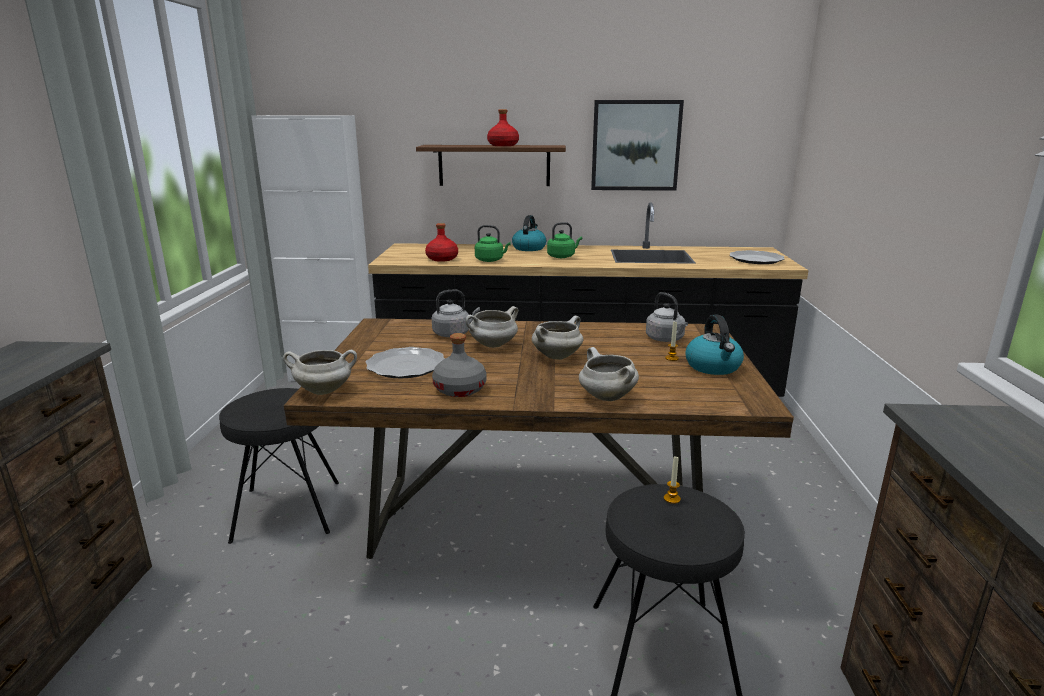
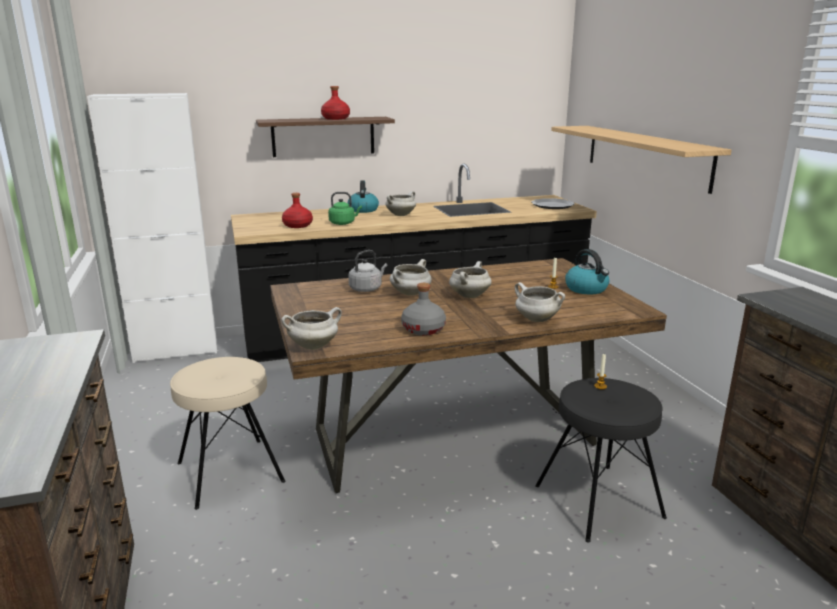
camera: 20 degrees left, 0 degrees up
black stool [219,388,339,544] -> beige stool [170,357,285,510]
plate [366,347,445,378] -> none
green kettle [547,222,582,258] -> white cooking pot [385,191,416,216]
picture [591,100,684,191] -> none
grey kettle [646,292,688,342] -> none
none -> shelf [551,126,732,194]

